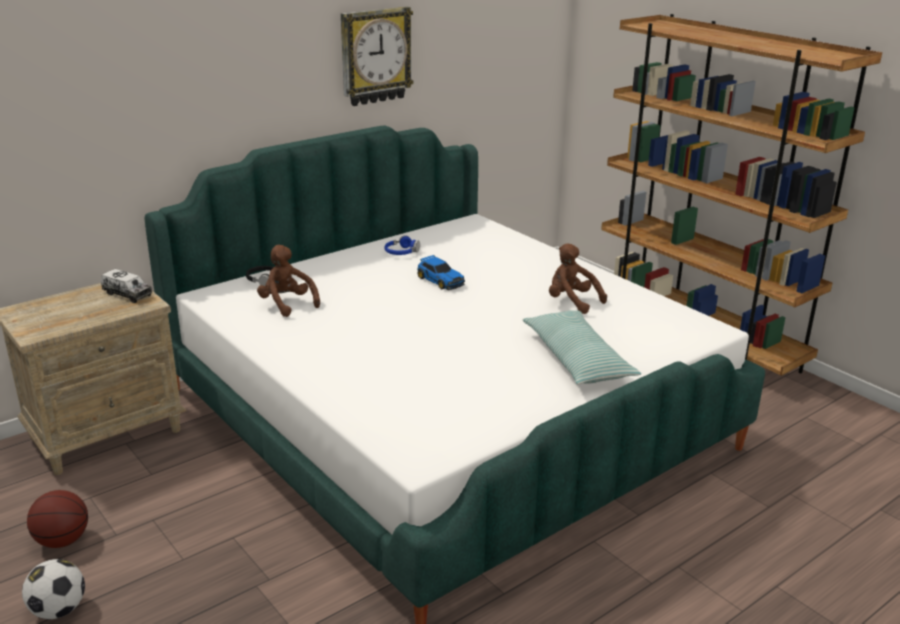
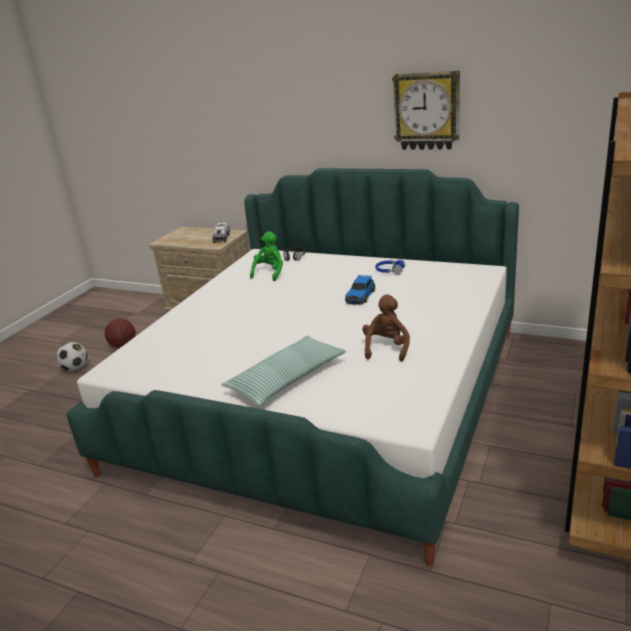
camera: 65 degrees right, 0 degrees up
brown plush toy [257,245,320,317] -> green plush toy [250,231,283,281]

